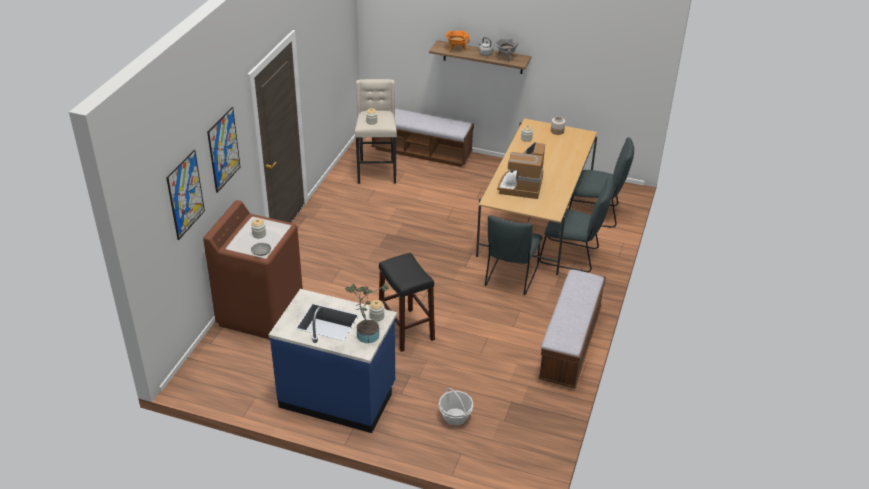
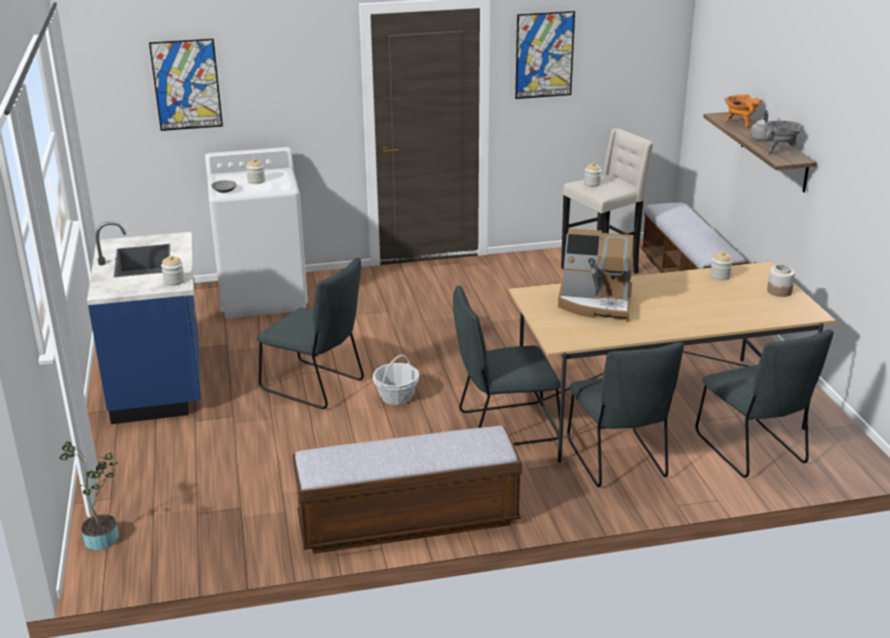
camera: 60 degrees right, 10 degrees down
brown washing machine [203,200,303,339] -> white washing machine [205,147,308,319]
picture [207,107,240,193] -> picture moved to [515,11,575,99]
potted plant [345,284,389,343] -> potted plant moved to [60,441,119,550]
black stool [379,253,435,352] -> grey chair [257,258,364,409]
basket [439,388,473,425] -> basket moved to [373,354,419,405]
coffee machine [497,142,545,199] -> coffee machine turned 150 degrees counterclockwise [558,229,634,322]

